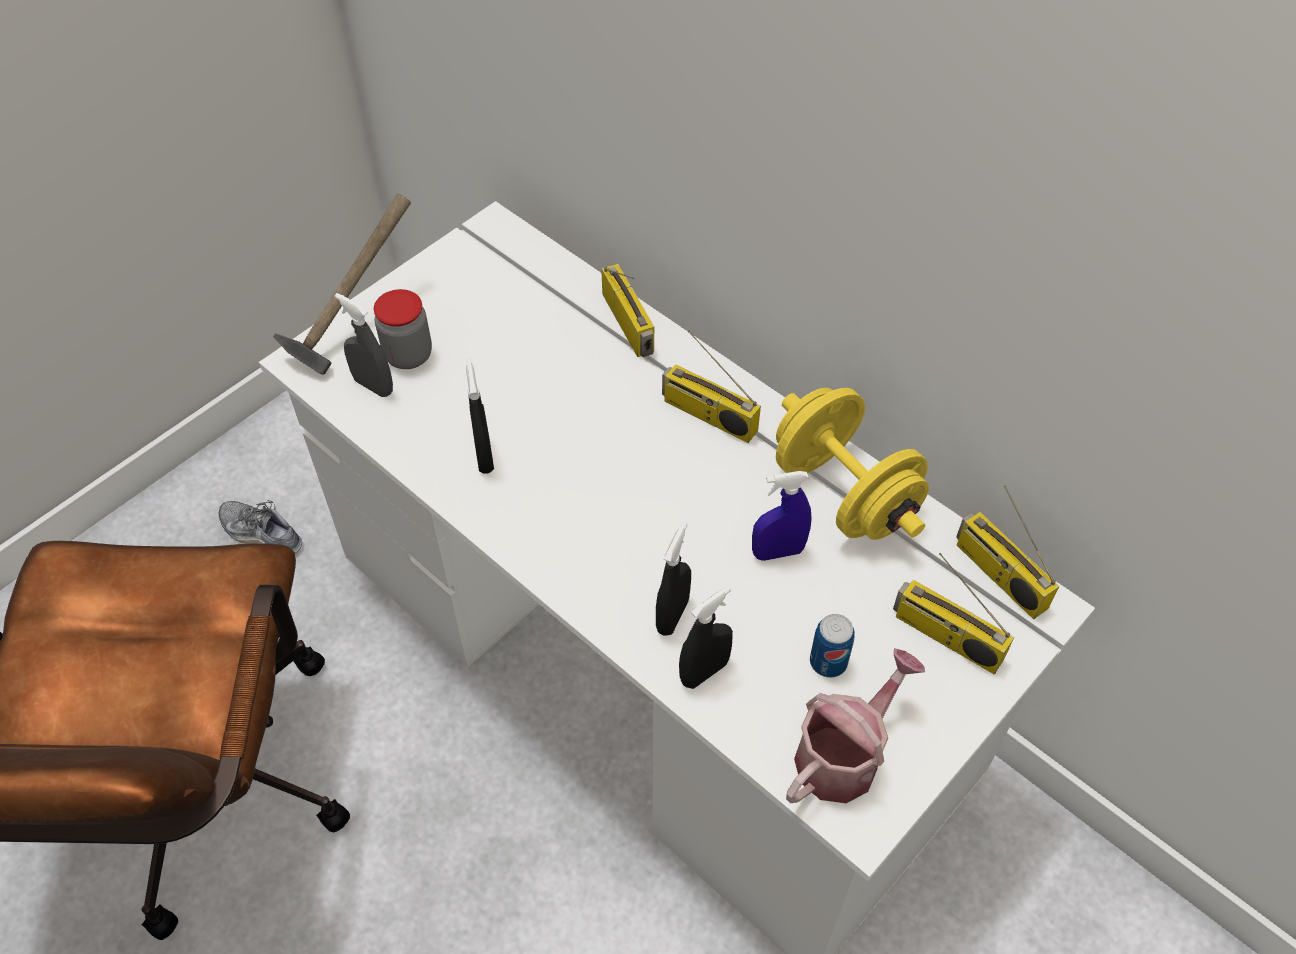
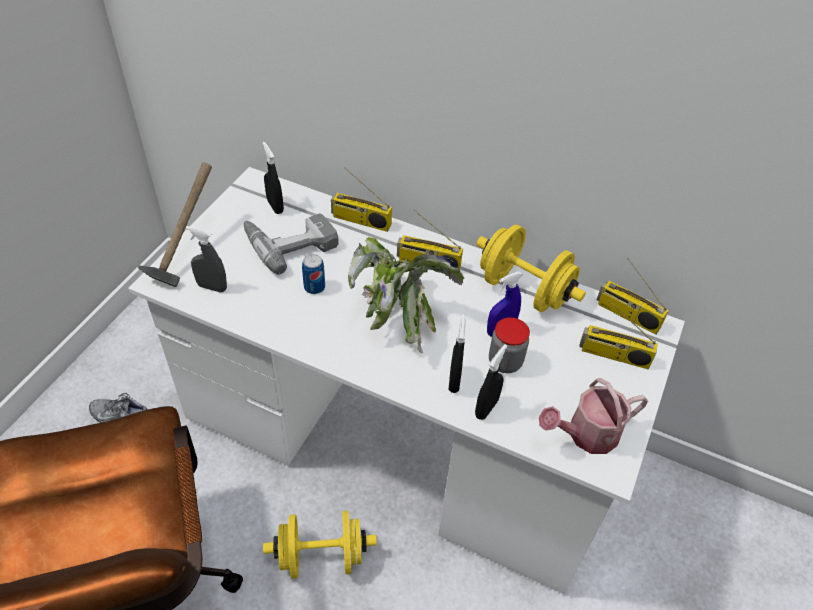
camera: 20 degrees left, 5 degrees down
jar [374,289,432,369] -> jar moved to [489,317,530,373]
black spray bottle [466,359,494,474] -> black spray bottle moved to [263,142,284,214]
radio [601,264,654,357] -> radio turned 150 degrees clockwise [331,167,392,232]
watering can [786,648,925,803] -> watering can turned 135 degrees counterclockwise [539,378,648,454]
can [810,614,855,678] -> can moved to [302,254,325,294]
none -> power drill [244,213,339,275]
none -> yellow dumbbell [263,511,377,578]
none -> potted plant [348,237,464,354]

